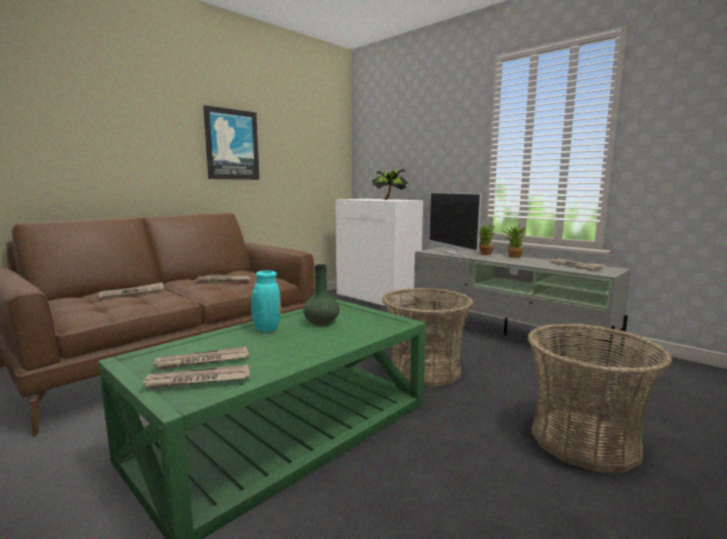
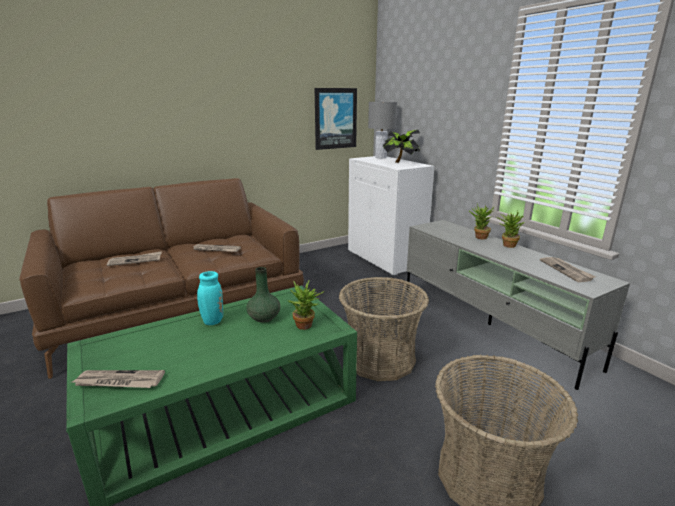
camera: 15 degrees right, 10 degrees up
newspaper [152,346,249,370] -> none
picture [203,105,259,180] -> picture moved to [315,88,357,150]
television [429,192,481,256] -> none
none -> potted plant [287,280,325,330]
none -> grey table lamp [368,102,397,158]

